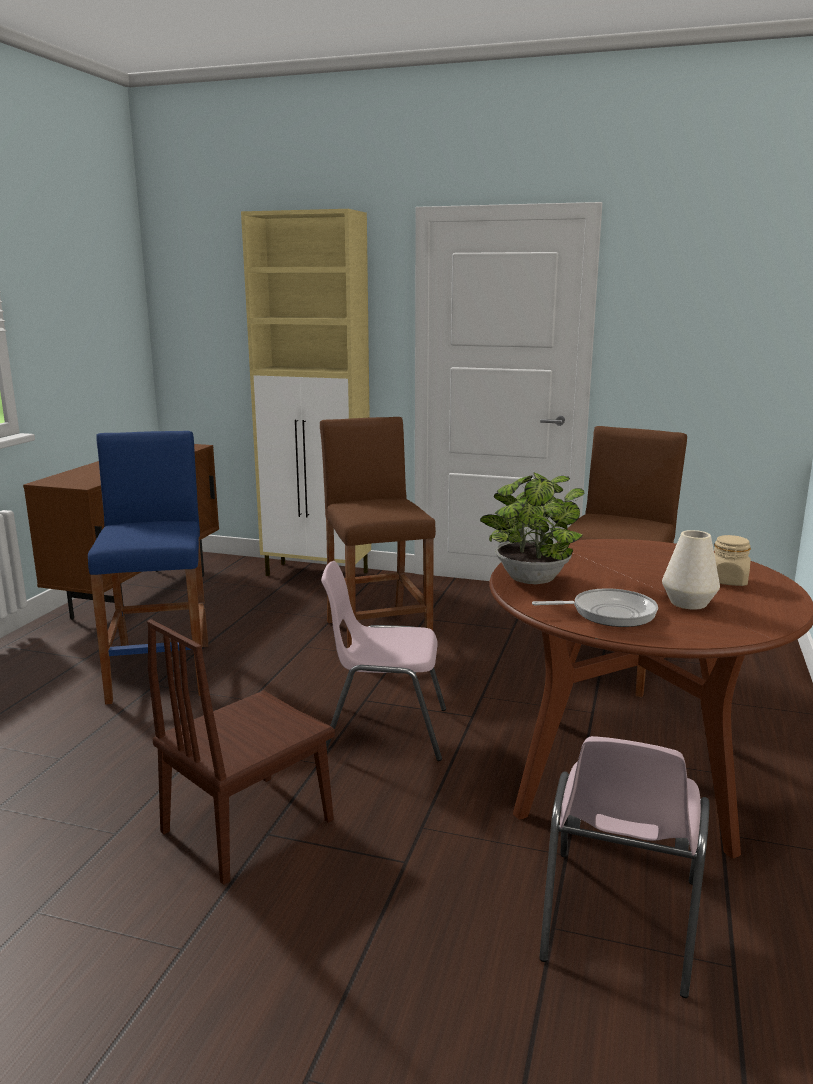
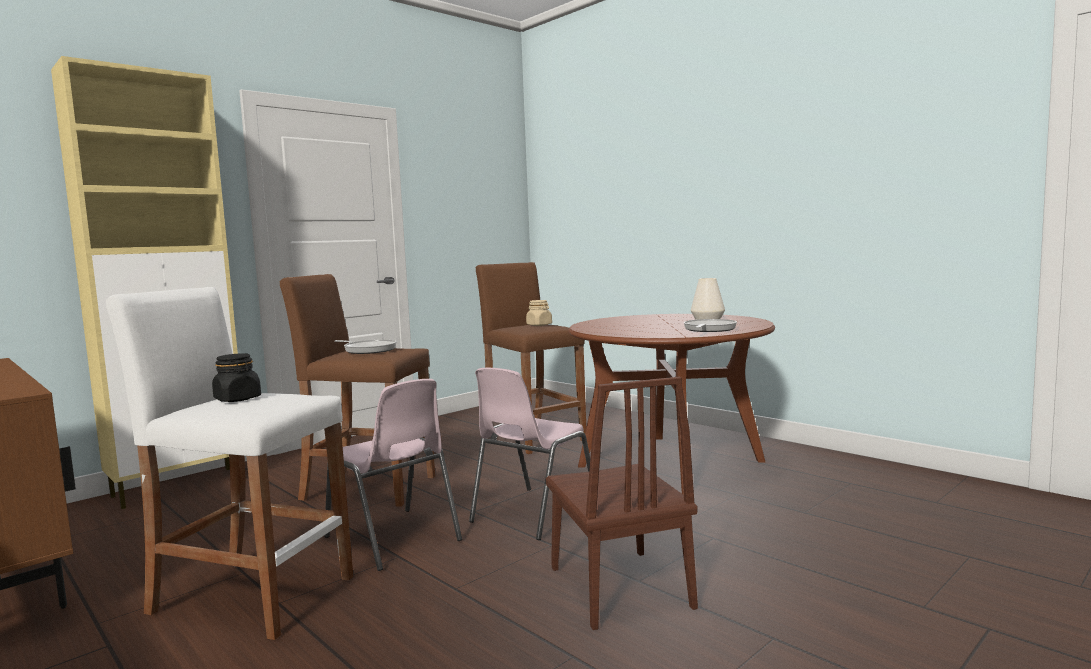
camera: 60 degrees left, 10 degrees down
blue stool [88,431,208,704] -> white stool [106,287,353,640]
potted plant [480,472,584,584] -> none
pink chair [539,736,710,998] -> pink chair moved to [324,379,462,571]
beige jar [714,535,751,586] -> beige jar moved to [526,300,552,326]
none -> black jar [212,353,261,402]
none -> frying pan [334,340,397,354]

